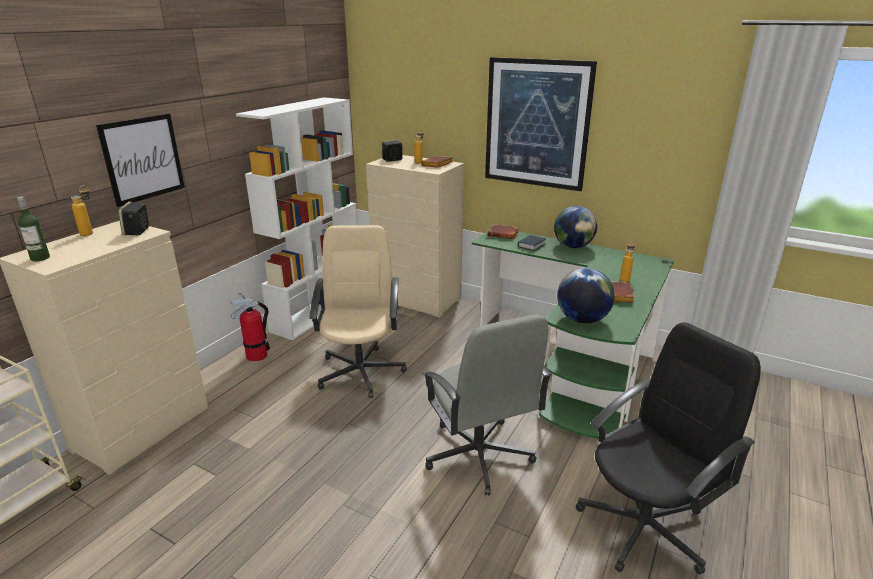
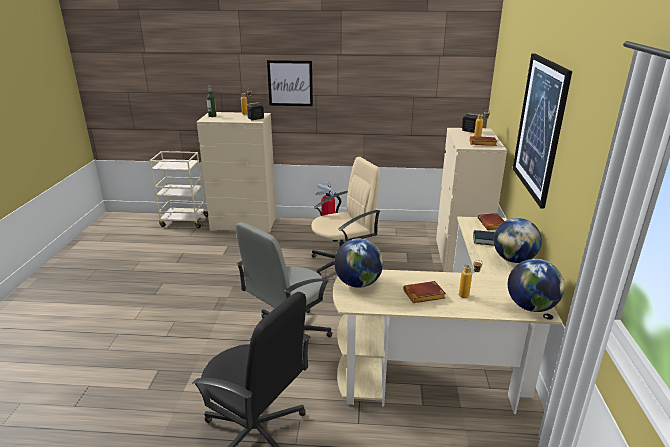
camera: 65 degrees right, 0 degrees up
white bookcase [236,98,357,340] -> none
green desk [472,231,674,439] -> beige desk [333,216,563,414]
none -> globe [508,259,565,312]

